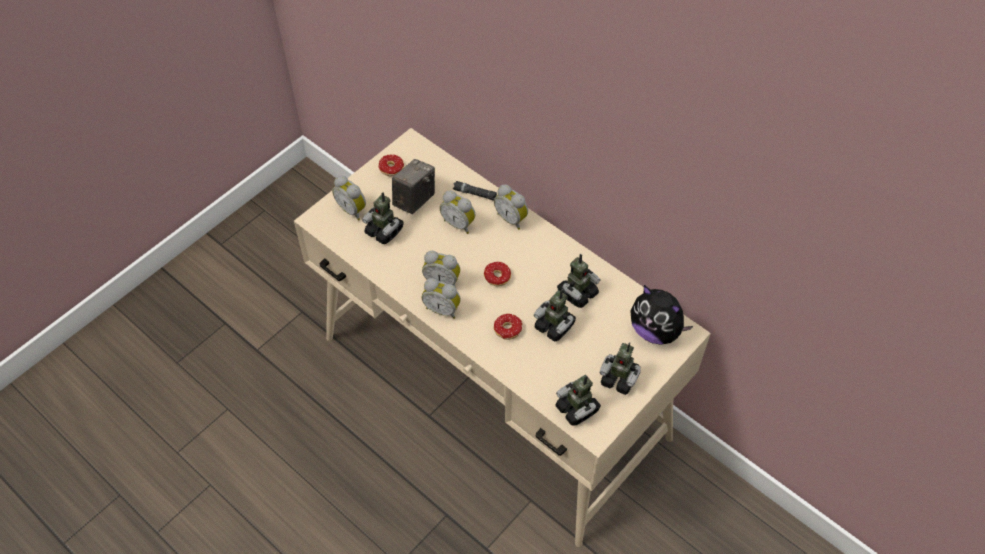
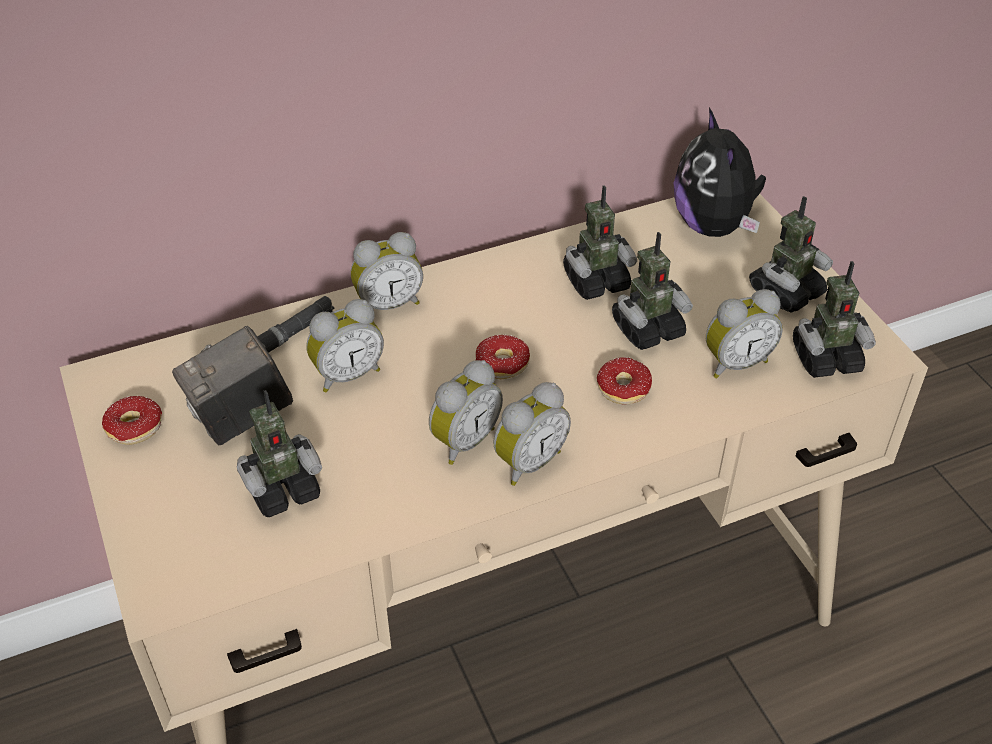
camera: 65 degrees left, 10 degrees down
alarm clock [332,175,366,220] -> alarm clock moved to [706,289,783,378]
camera [392,159,435,214] -> camera turned 90 degrees counterclockwise [172,326,293,445]
toy robot [557,254,601,308] -> toy robot turned 90 degrees clockwise [563,185,637,300]
plush toy [630,285,693,344] -> plush toy turned 105 degrees clockwise [673,108,766,237]

